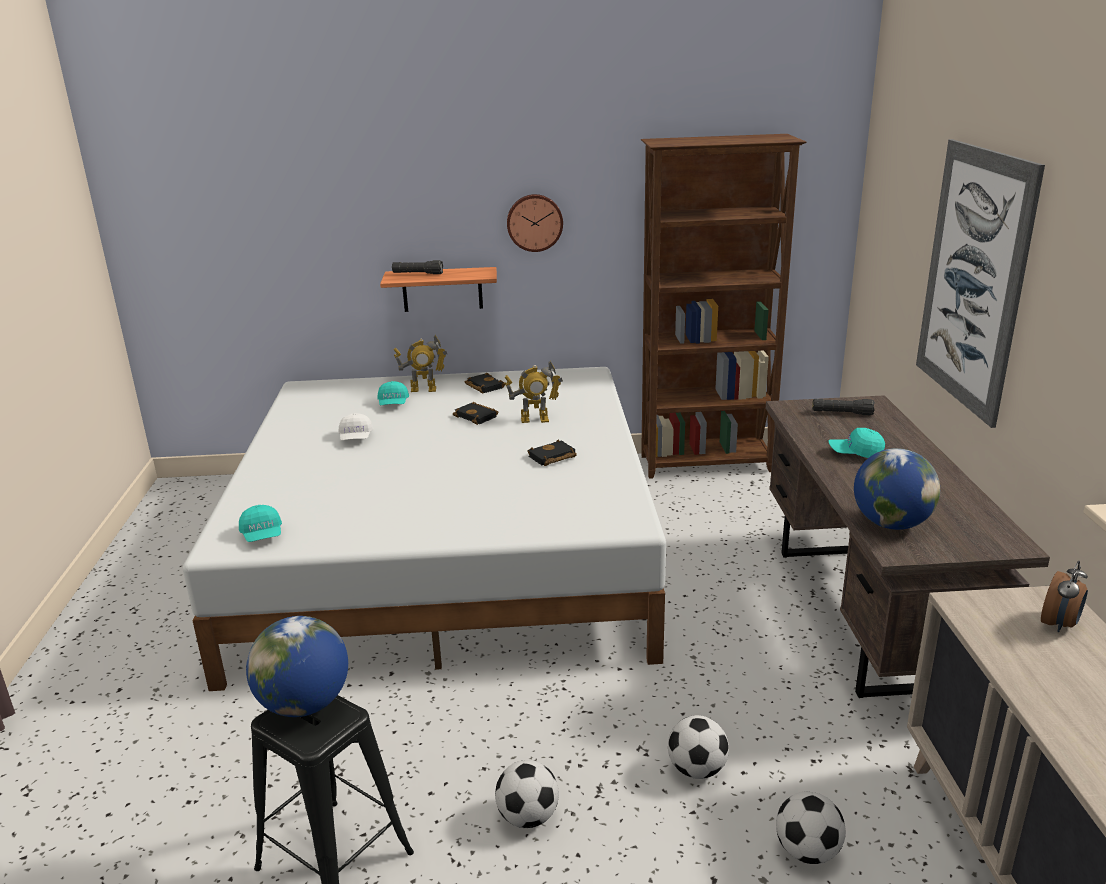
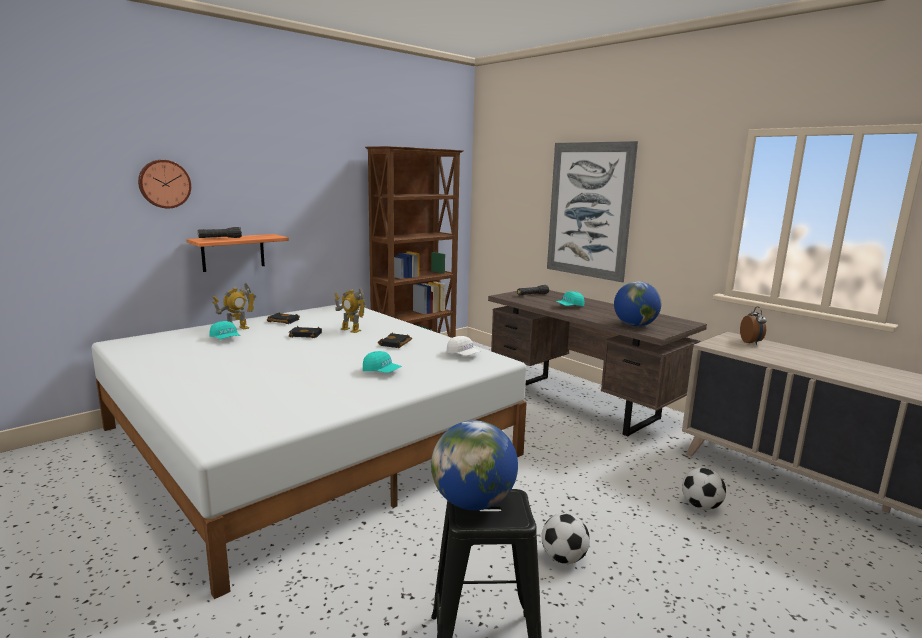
camera: 40 degrees left, 10 degrees down
turquoise cap [239,505,282,542] -> turquoise cap moved to [363,351,402,373]
white cap [339,413,373,440] -> white cap moved to [447,336,481,356]
toy robot [504,361,563,423] -> toy robot turned 75 degrees clockwise [334,287,367,333]
wall clock [507,194,563,252] -> wall clock moved to [138,160,191,209]
football [668,715,729,779] -> none

